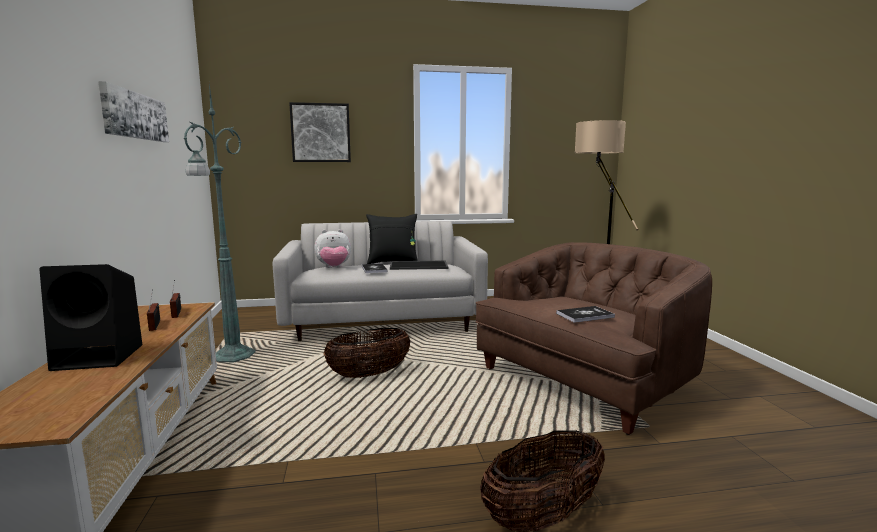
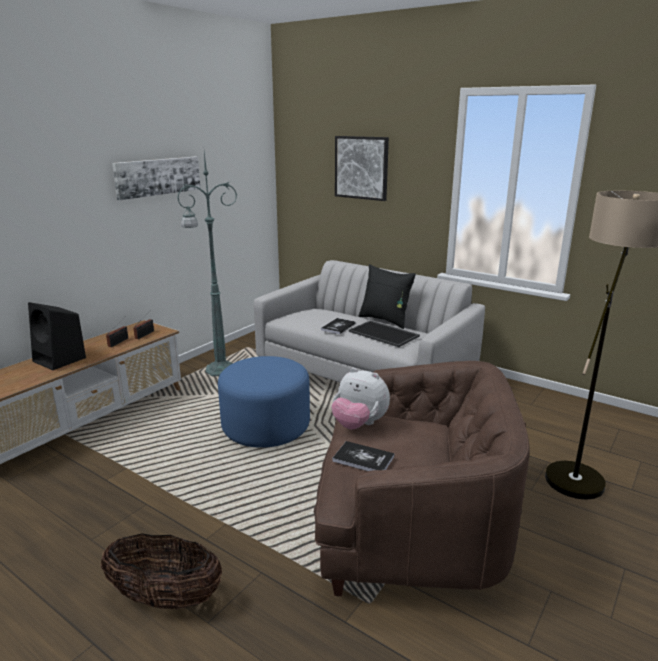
camera: 45 degrees right, 10 degrees up
plush toy [314,229,351,268] -> plush toy moved to [331,367,390,429]
basket [324,328,410,378] -> blue ottoman [218,356,310,448]

